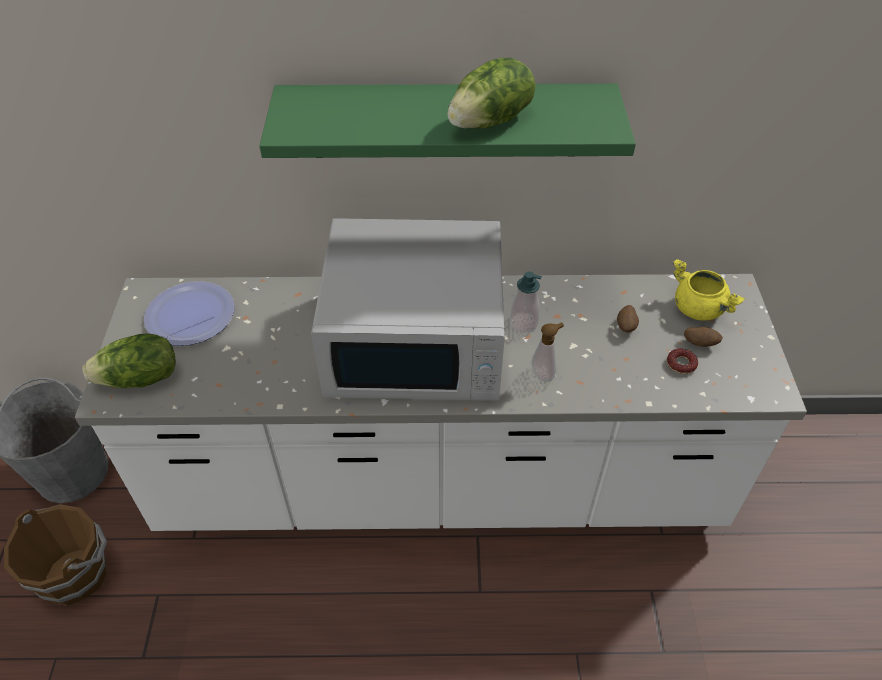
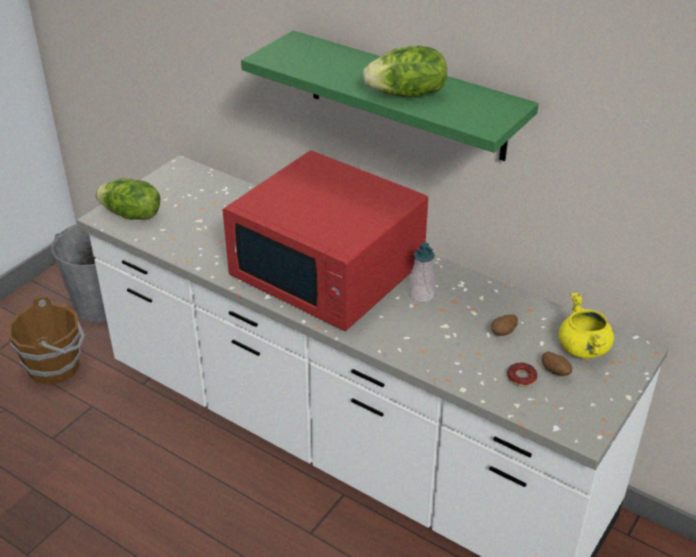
camera: 35 degrees right, 10 degrees down
plate [144,281,235,346] -> none
white microwave [311,218,505,401] -> red microwave [223,150,428,331]
soap dispenser [531,323,564,382] -> none

